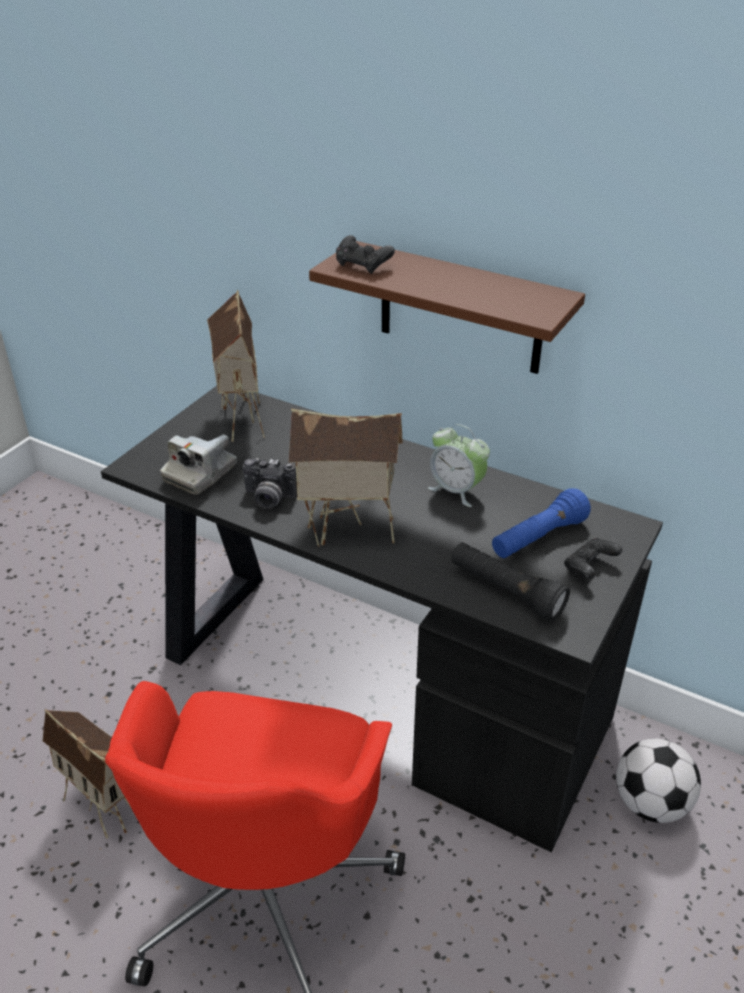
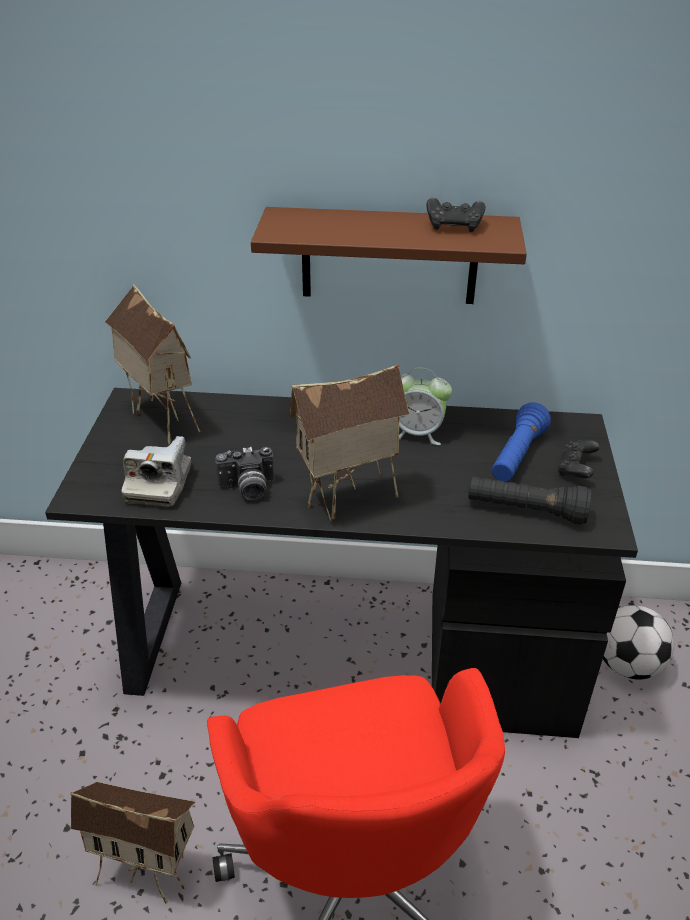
camera: 25 degrees left, 0 degrees up
black game controller [336,235,395,274] -> black game controller moved to [427,198,485,232]

